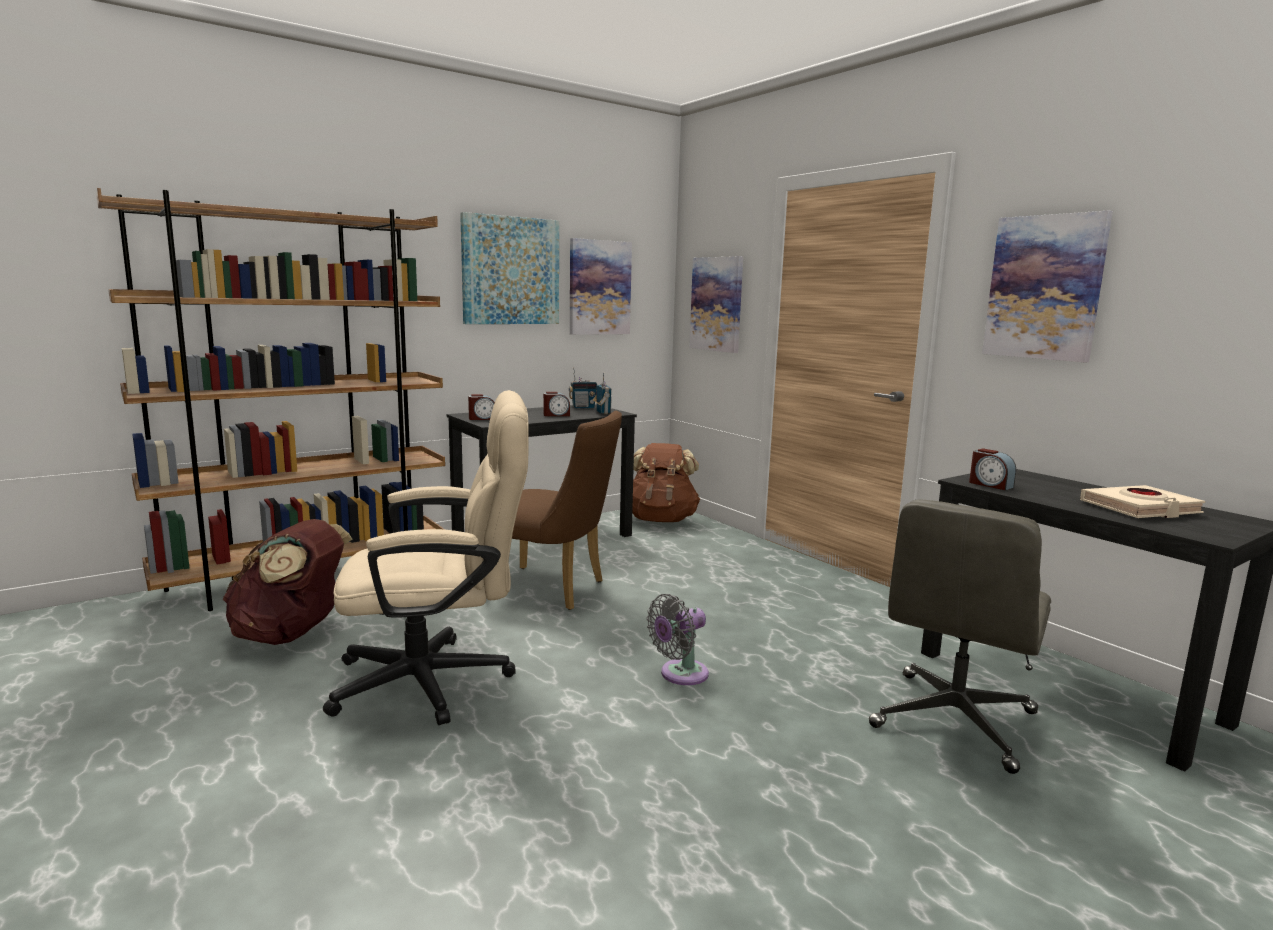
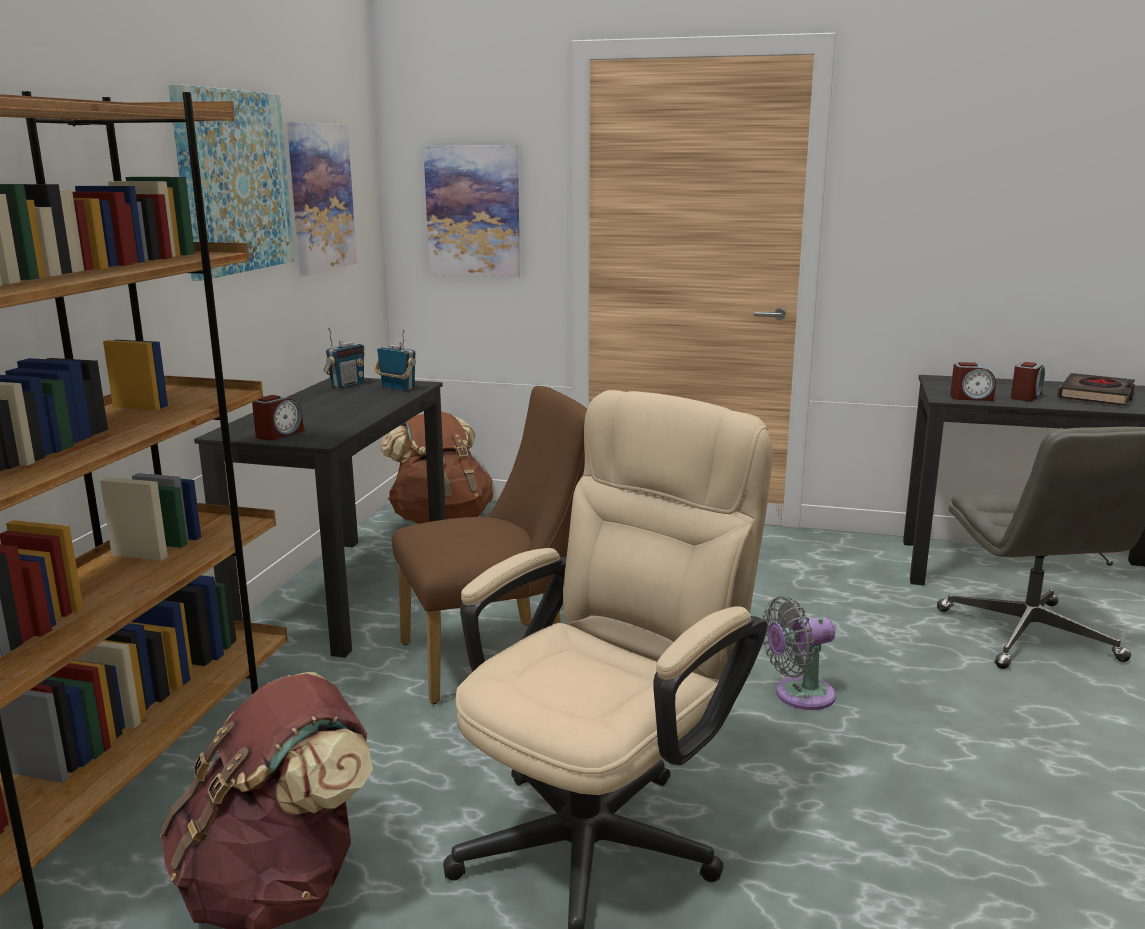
camera: 40 degrees left, 5 degrees up
alarm clock [543,392,570,416] -> alarm clock moved to [1011,362,1045,401]
grey fan [647,594,709,685] -> grey fan turned 60 degrees clockwise [763,596,836,710]
picture [982,211,1113,362] -> none
beige book [1080,485,1206,518] -> black book [1057,373,1135,406]

